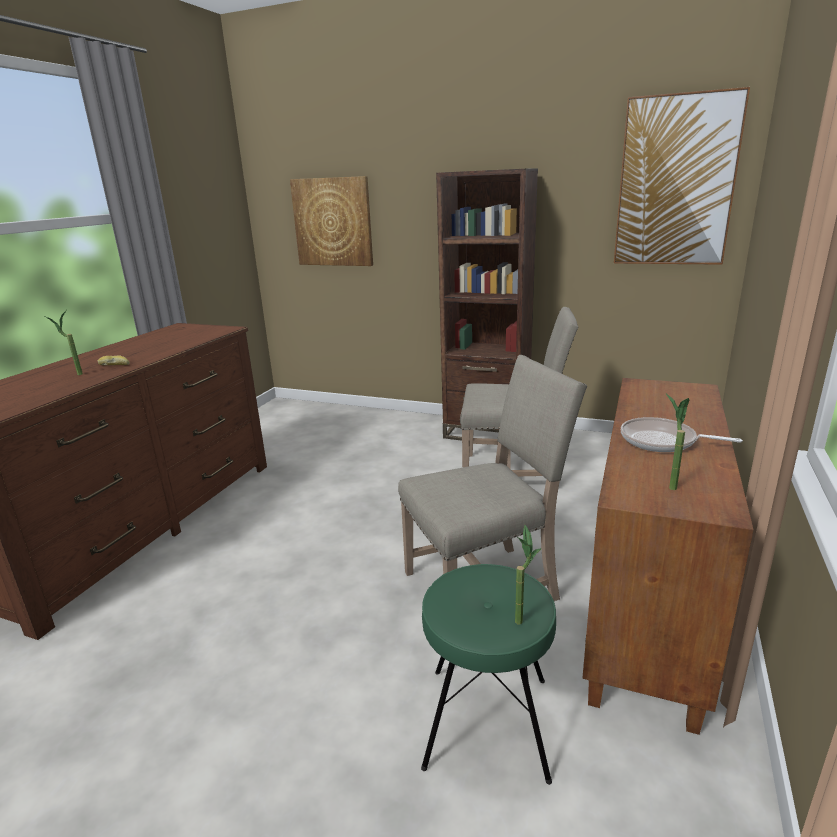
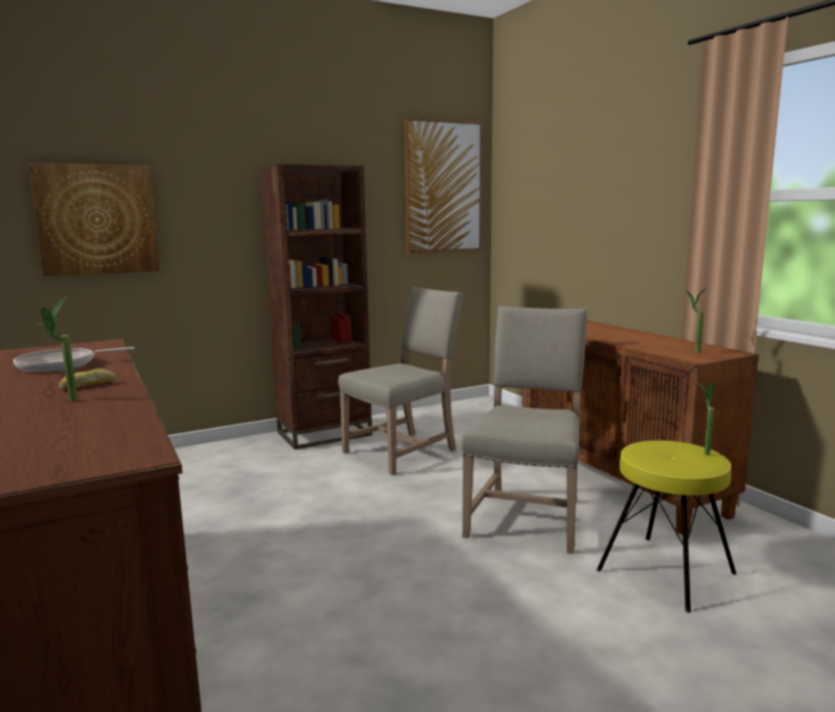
camera: 50 degrees left, 10 degrees down
green stool [421,564,556,785] -> yellow stool [597,440,736,613]
frying pan [621,417,743,452] -> frying pan moved to [13,347,135,372]

